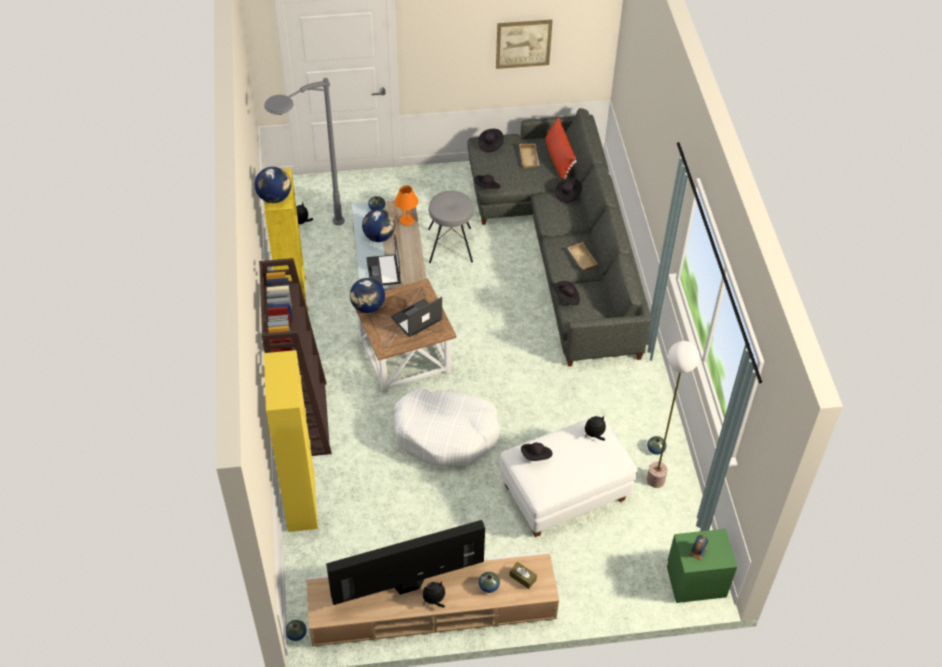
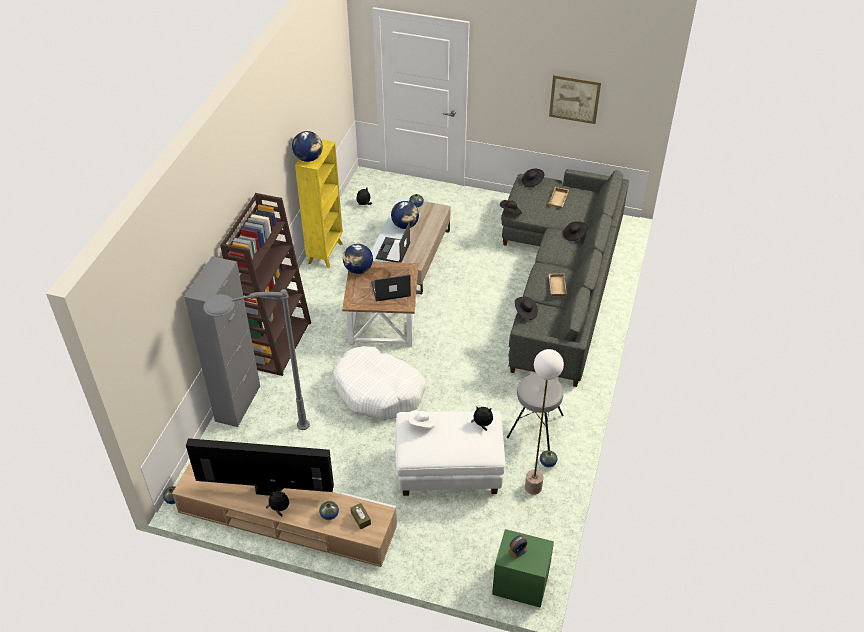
camera: 25 degrees right, 5 degrees down
grey floor lamp [264,78,345,225] -> grey floor lamp moved to [203,289,310,430]
yellow cabinet [264,350,318,532] -> grey cabinet [184,256,260,427]
orange table lamp [394,185,418,226] -> none
grey stool [428,191,473,263] -> grey stool moved to [507,373,564,450]
black hat [521,442,553,461] -> white hat [408,410,437,428]
red pillow [545,118,577,179] -> none

